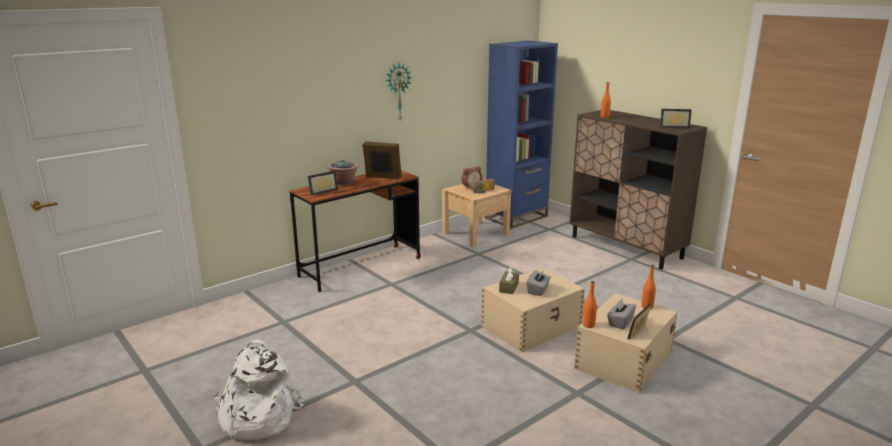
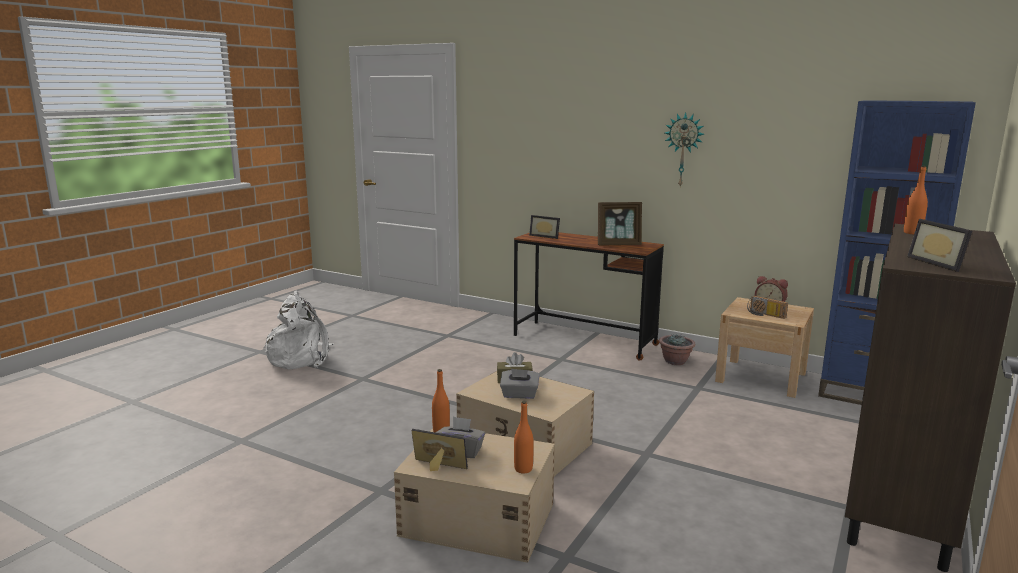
camera: 70 degrees right, 5 degrees down
potted plant [328,159,358,186] -> potted plant moved to [659,334,695,365]
picture frame [362,141,402,180] -> picture frame turned 90 degrees clockwise [598,202,642,246]

